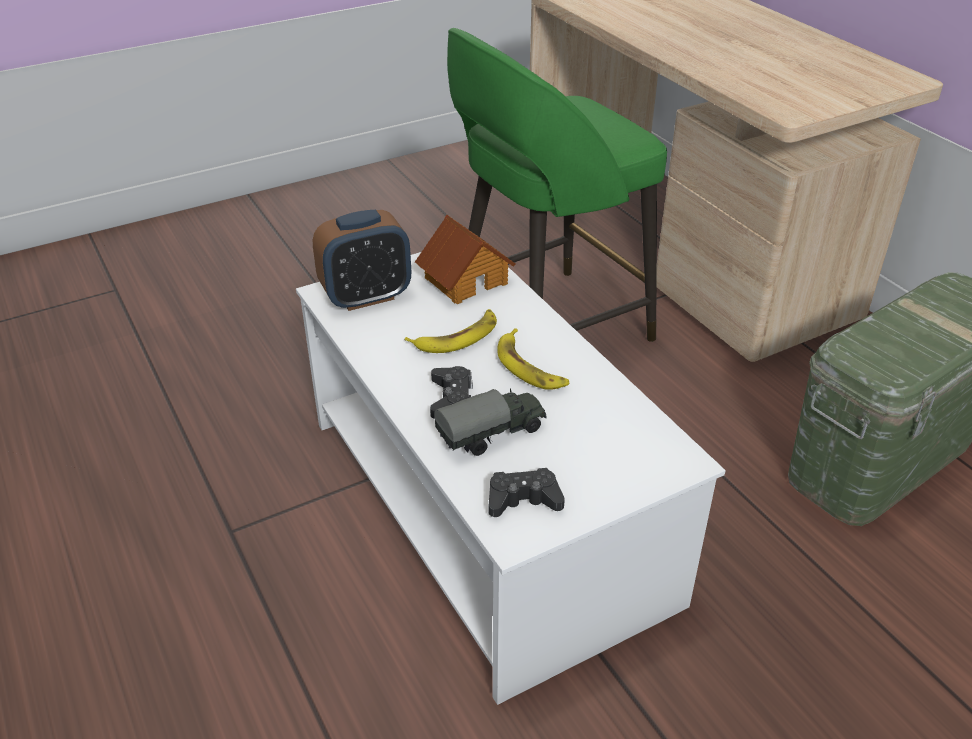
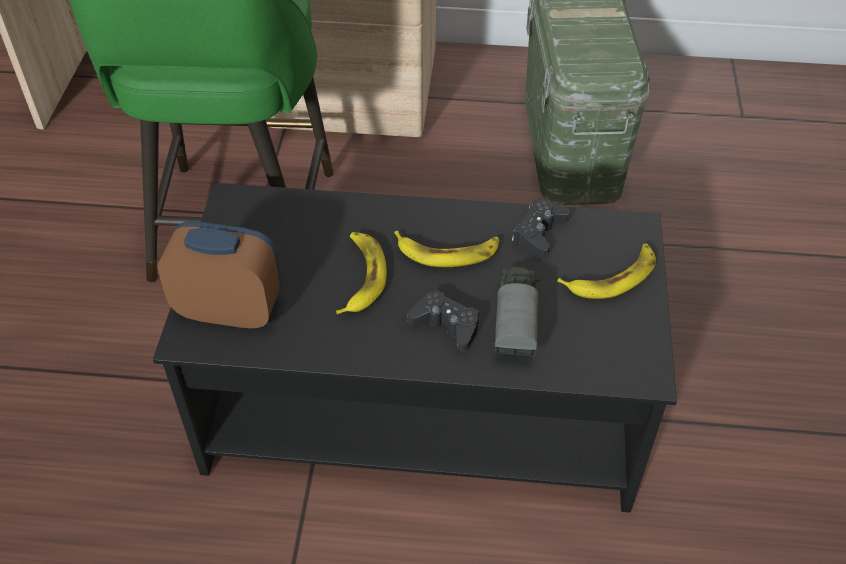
camera: 55 degrees left, 10 degrees up
white coffee table [296,252,726,705] -> black coffee table [153,183,677,513]
alarm clock [313,210,411,311] -> alarm clock turned 90 degrees counterclockwise [158,221,281,329]
toy house [415,215,515,304] -> none
black game controller [489,468,565,517] -> black game controller moved to [512,199,570,257]
none -> banana [557,243,656,299]

